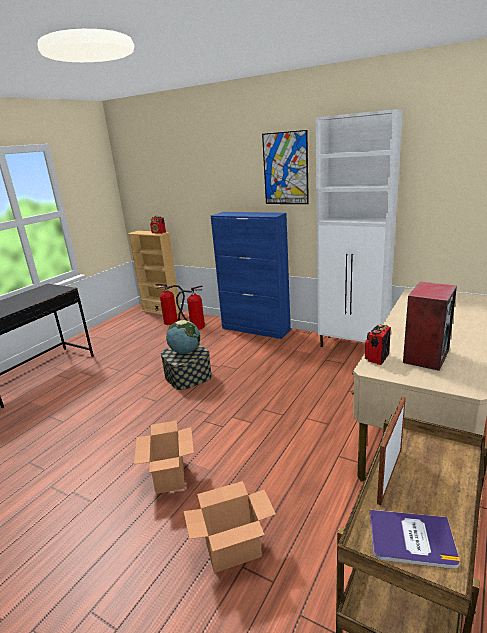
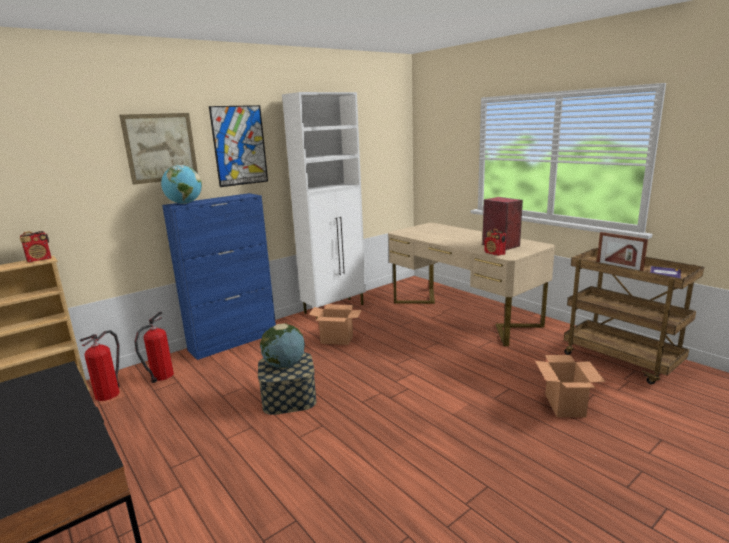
camera: 70 degrees left, 5 degrees down
cardboard box [134,421,194,494] -> cardboard box moved to [309,304,362,345]
none -> picture [119,113,198,185]
none -> globe [161,165,202,204]

